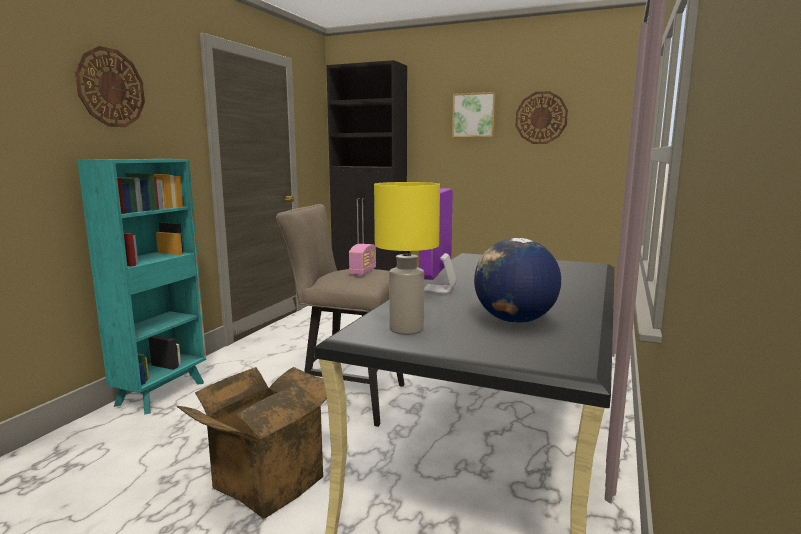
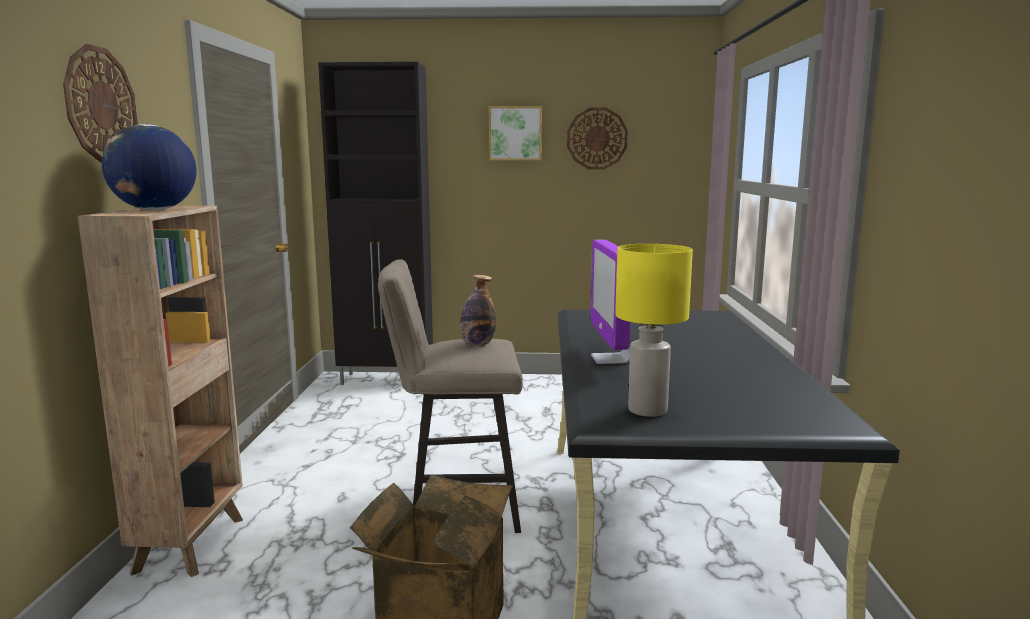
camera: 20 degrees left, 0 degrees up
turquoise bookcase [77,159,206,414] -> brown bookcase [78,206,243,577]
radio [349,244,376,276] -> bottle [460,275,496,346]
globe [474,238,561,323] -> globe moved to [102,124,197,210]

